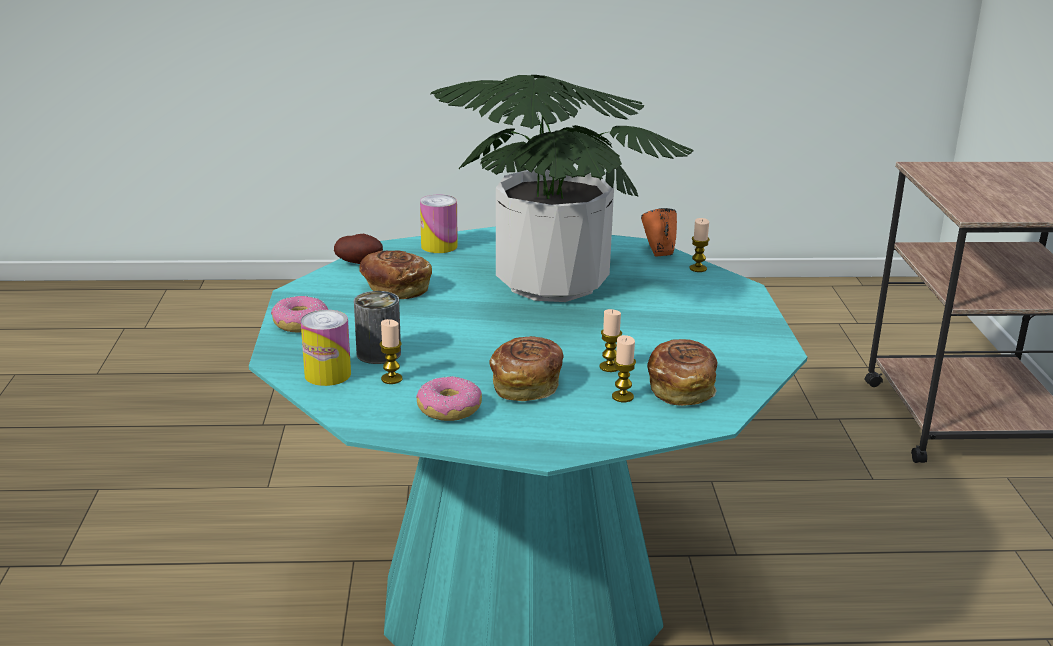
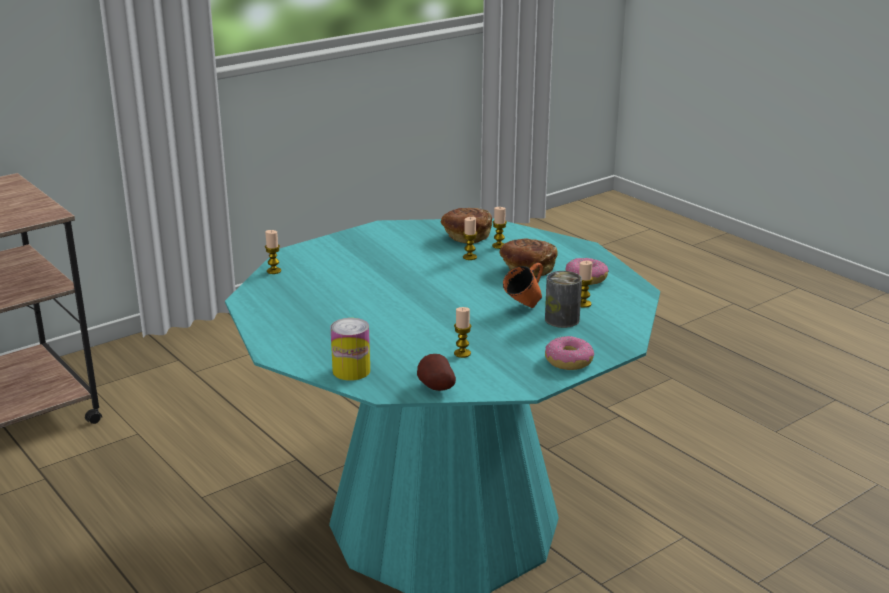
camera: 125 degrees left, 0 degrees up
can [300,310,351,386] -> none
bread [359,251,432,299] -> candle [454,307,471,358]
potted plant [430,75,694,302] -> none
orange mug [641,208,677,256] -> orange mug moved to [503,263,543,308]

